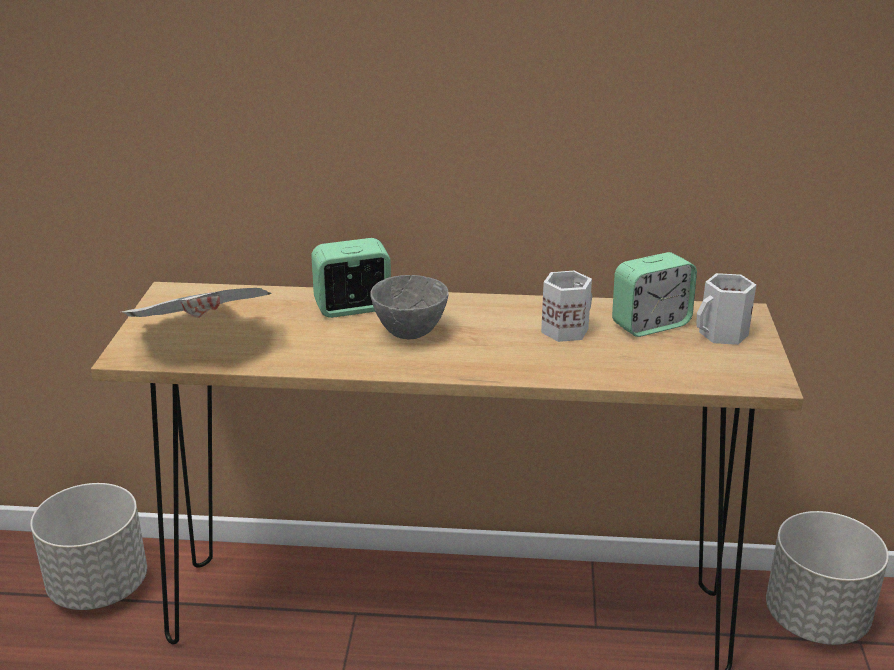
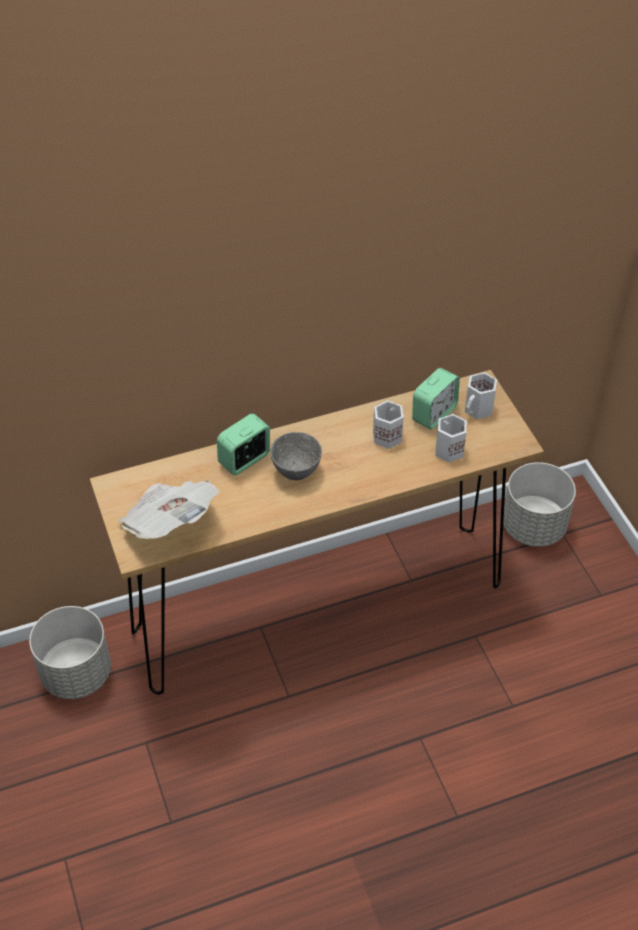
camera: 25 degrees left, 20 degrees up
none -> white mug [435,414,467,463]

